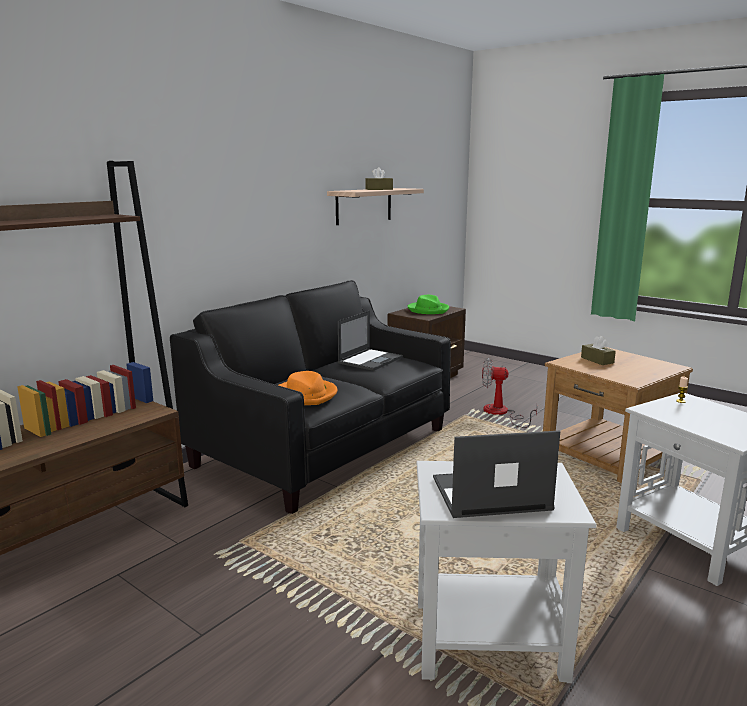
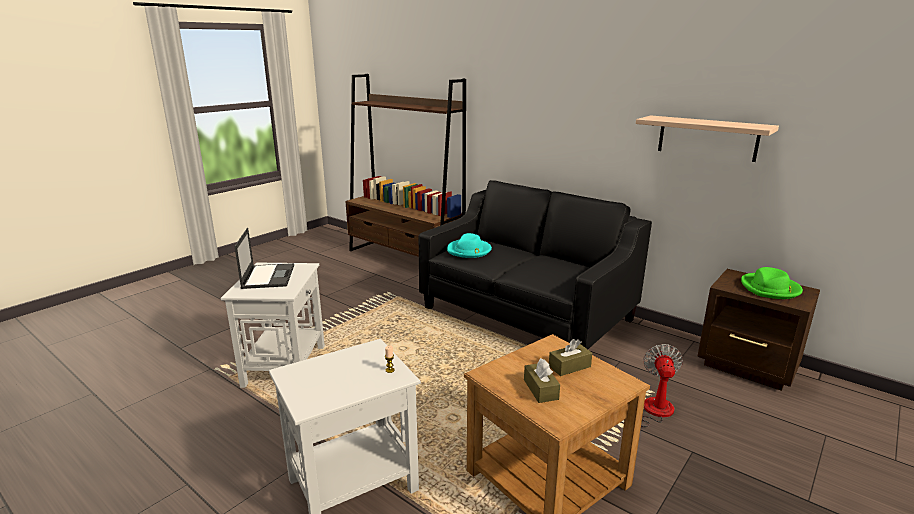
camera: 90 degrees right, 5 degrees up
orange hat [278,371,337,405] -> turquoise hat [447,233,492,258]
laptop [338,311,403,371] -> none
brown tissue box [366,167,393,190] -> brown tissue box moved to [524,358,560,403]

